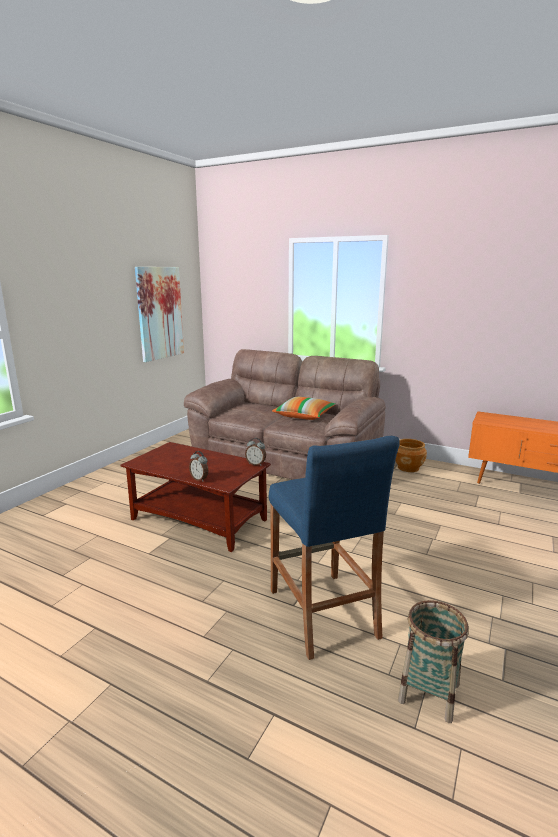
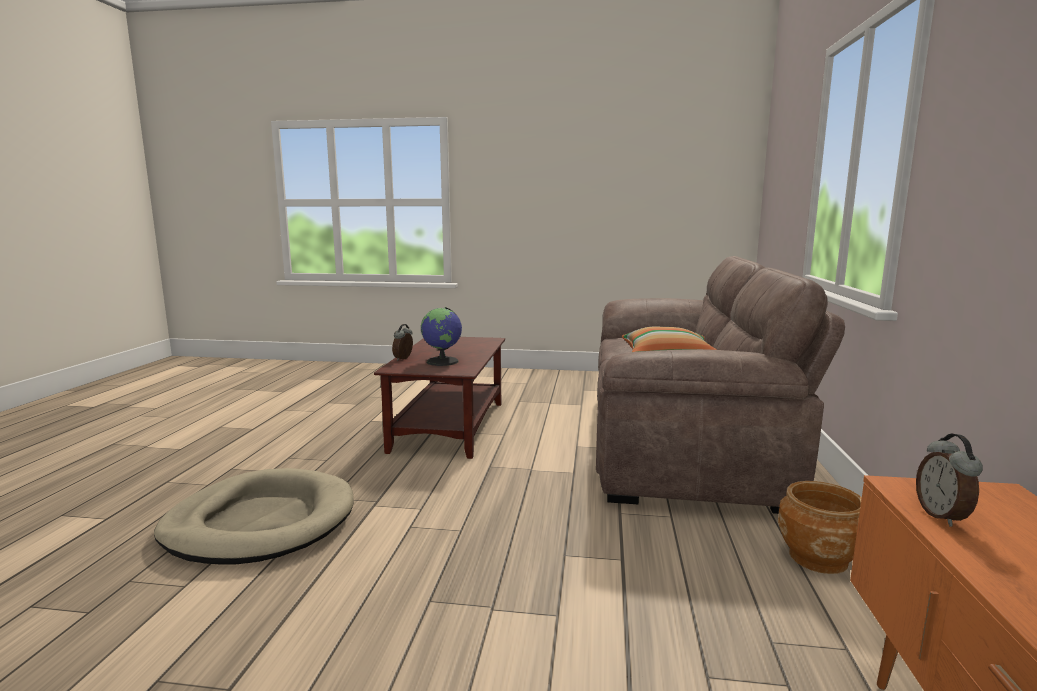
camera: 70 degrees right, 5 degrees down
picture [135,267,184,362] -> none
alarm clock [245,438,266,466] -> alarm clock moved to [916,434,983,527]
blue stool [269,436,400,660] -> beige dog bed [154,468,354,565]
basket [398,600,469,723] -> none
none -> globe [421,307,462,366]

